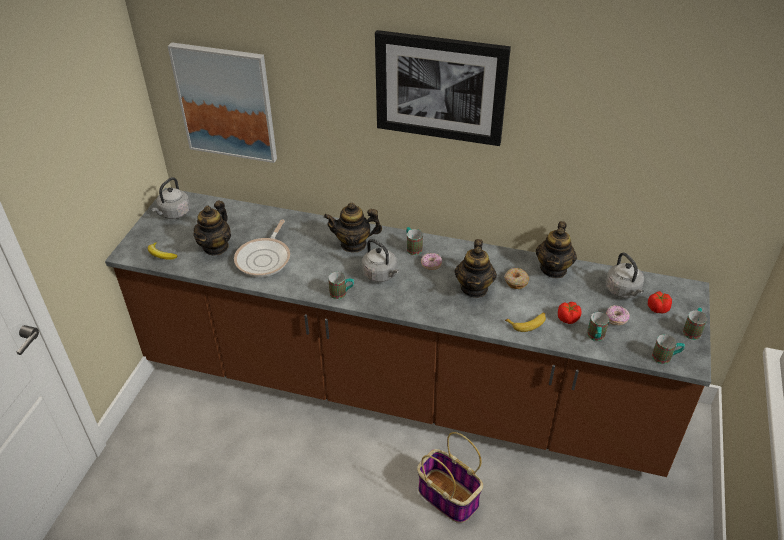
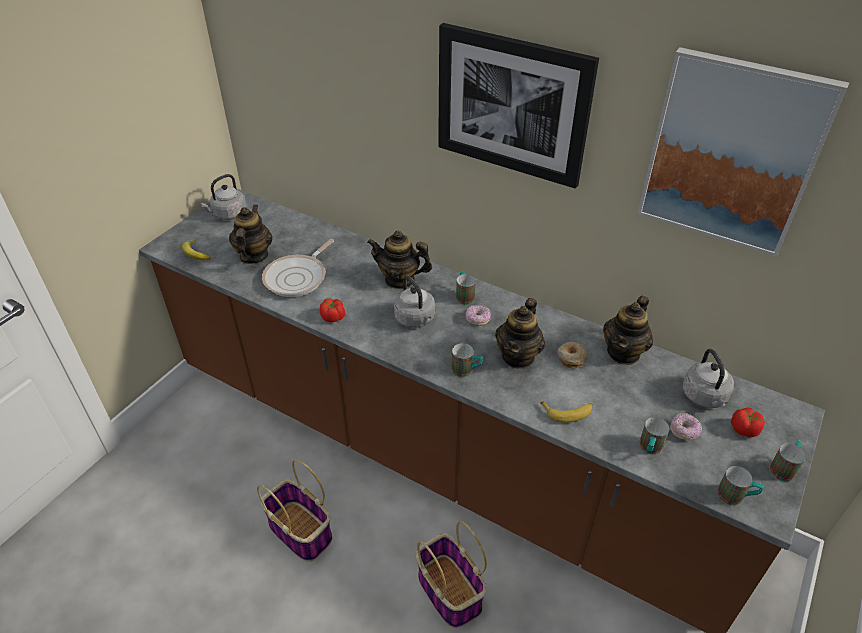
camera: 15 degrees right, 0 degrees up
picture [168,42,277,163] -> picture moved to [637,47,849,257]
teapot [193,201,231,256] -> teapot turned 150 degrees clockwise [229,204,272,264]
mug [328,272,354,299] -> mug moved to [452,343,483,377]
tomato [558,302,582,324] -> tomato moved to [320,298,345,323]
none -> basket [257,459,332,562]

